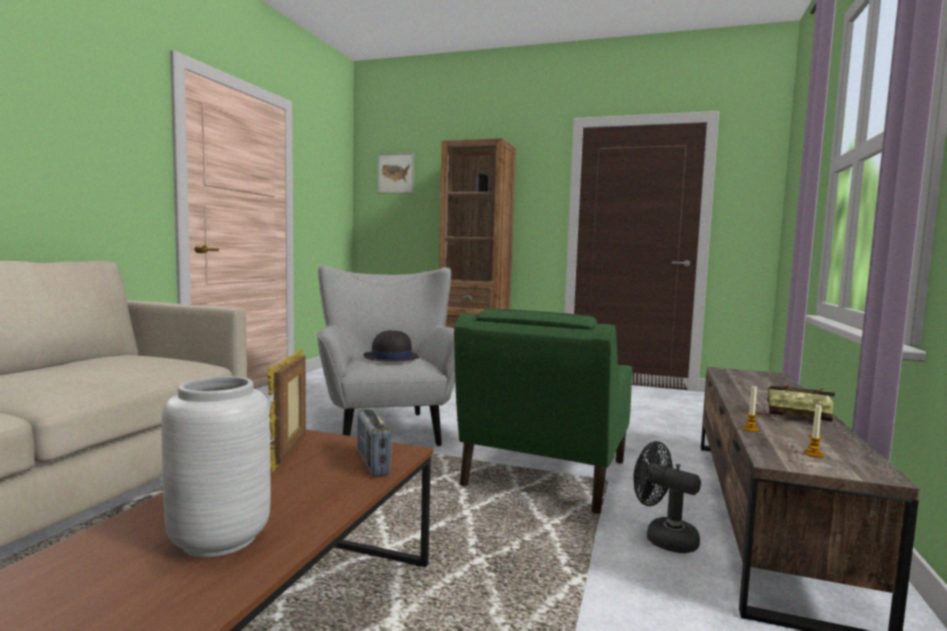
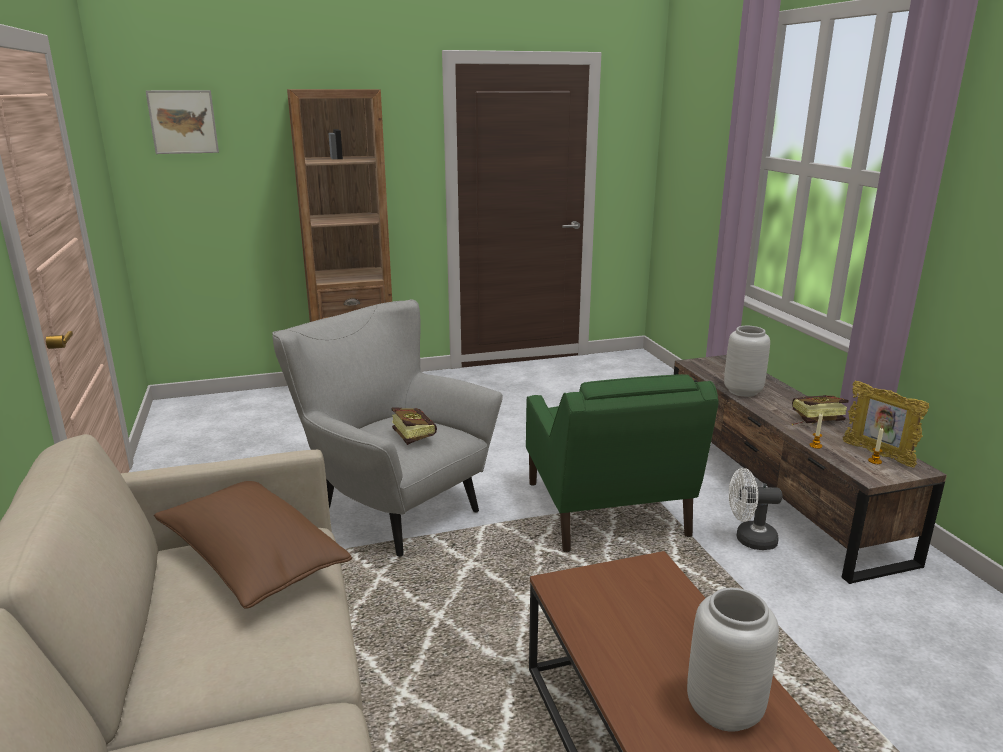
camera: 35 degrees left, 15 degrees up
picture frame [267,349,306,473] -> picture frame moved to [843,381,929,468]
radio [357,409,392,476] -> none
black hat [363,330,420,362] -> book [391,408,437,445]
black fan [634,441,701,553] -> white fan [729,468,782,550]
none -> brown pillow [154,481,352,609]
none -> grey vase [724,326,770,397]

